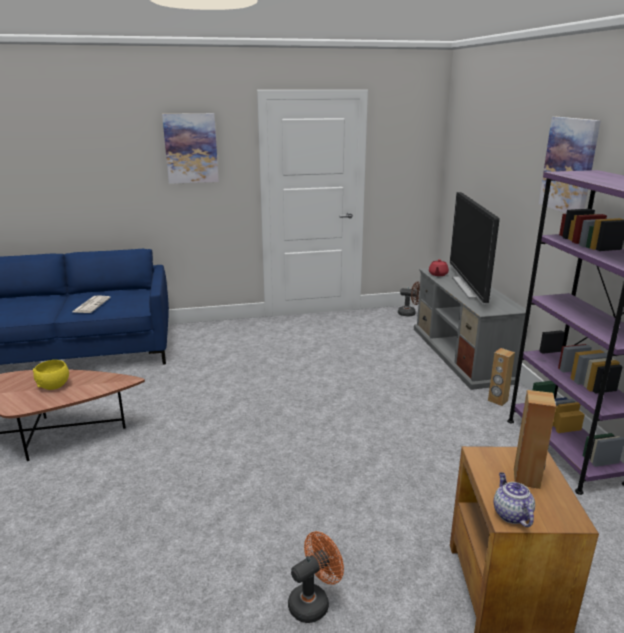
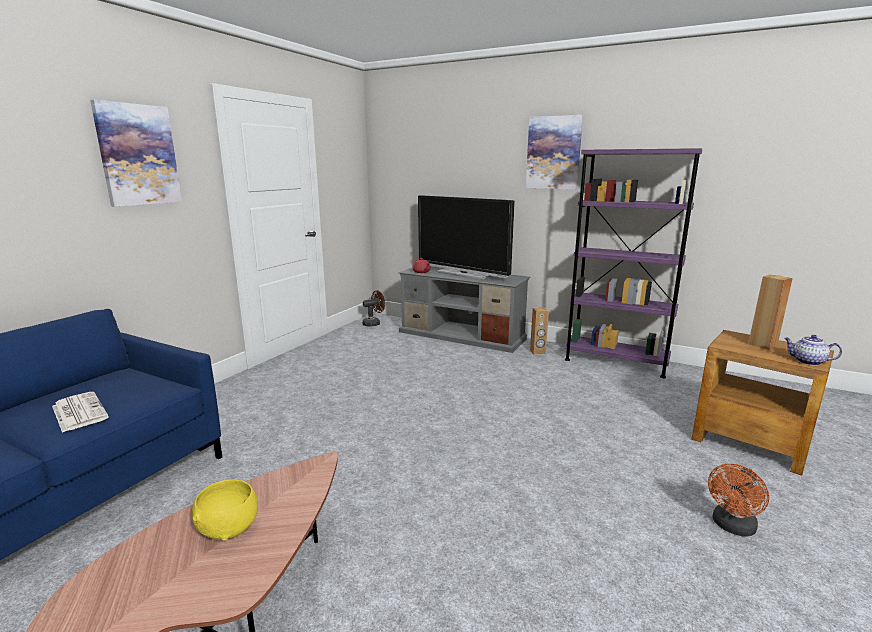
camera: 50 degrees left, 5 degrees down
orange fan [288,531,344,623] -> orange fan turned 135 degrees counterclockwise [708,463,769,537]

